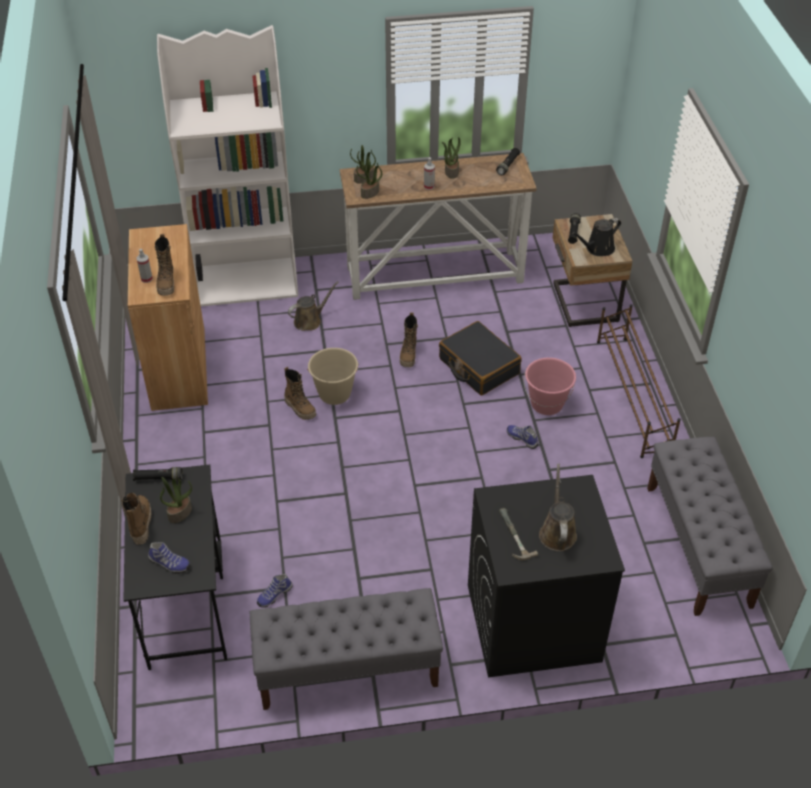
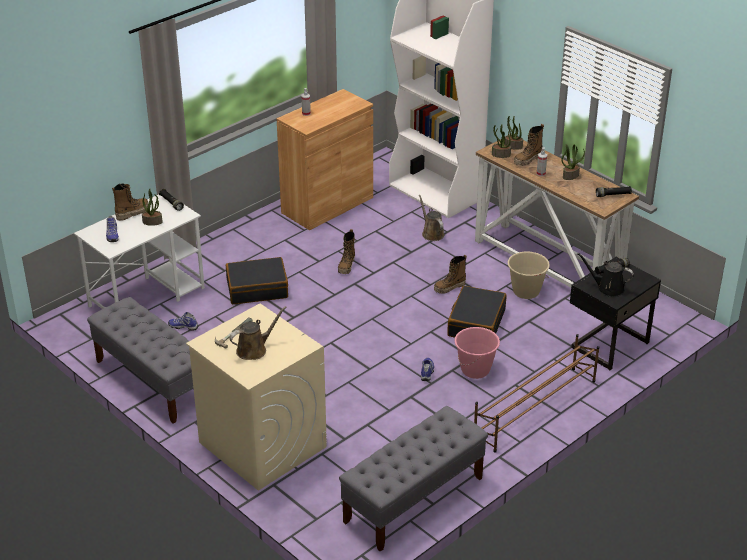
camera: 55 degrees right, 10 degrees down
black desk [124,464,227,670] -> white desk [74,194,205,309]
boot [155,234,174,296] -> boot moved to [514,124,544,166]
brown watering can [288,281,339,331] -> brown watering can turned 135 degrees counterclockwise [419,195,444,241]
beige bucket [307,348,359,405] -> beige bucket moved to [508,252,550,299]
black washing machine [468,475,625,677] -> beige washing machine [186,303,327,491]
beige nightstand [553,214,632,327] -> black nightstand [570,257,661,370]
none -> black suitcase [226,257,288,304]

